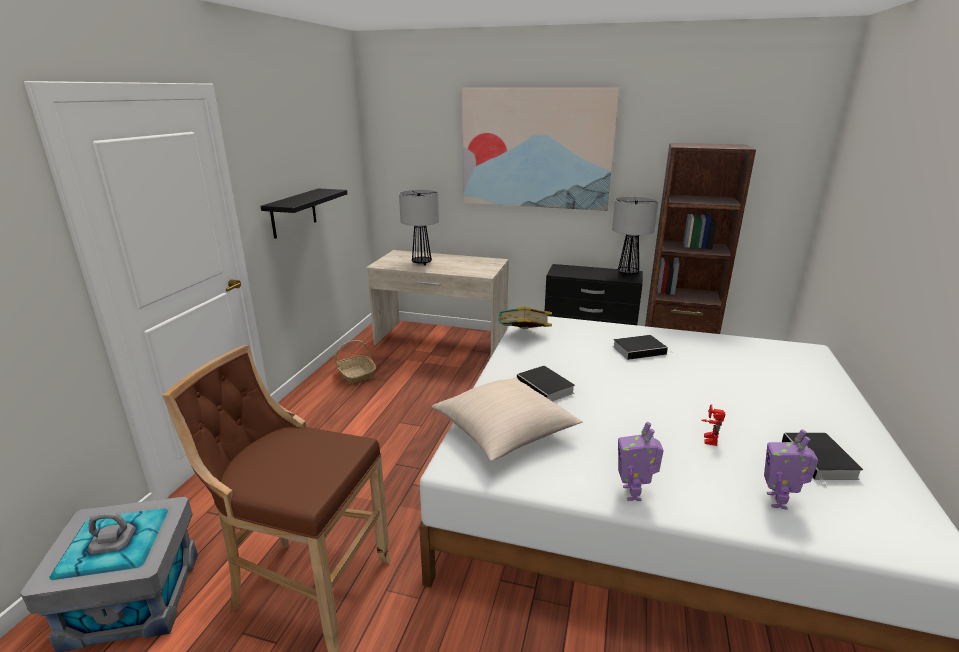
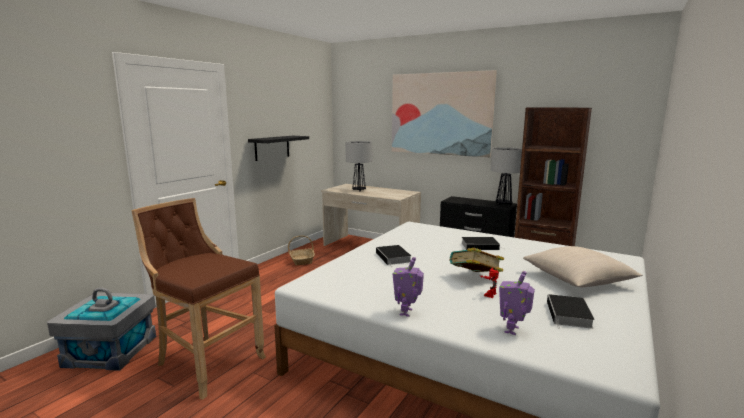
camera: 15 degrees right, 10 degrees down
beige pillow [432,377,583,461] -> beige pillow moved to [523,246,643,287]
book [498,306,552,329] -> book moved to [450,248,504,272]

